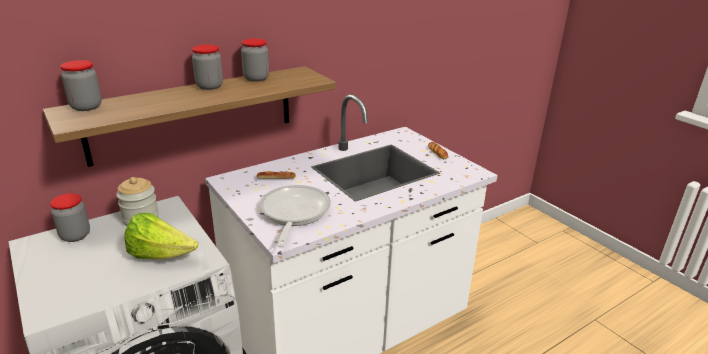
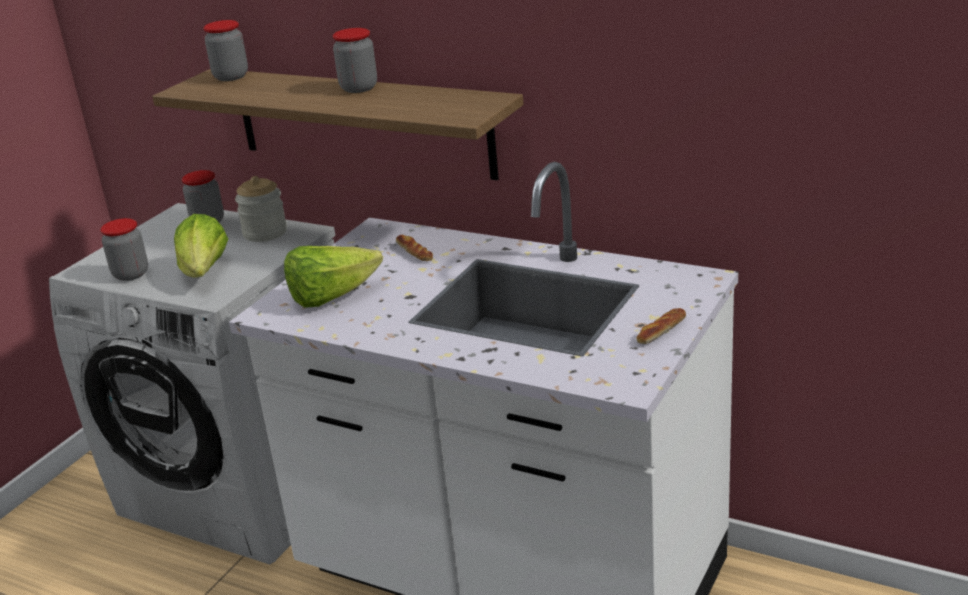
camera: 65 degrees right, 0 degrees up
jar [241,38,269,82] -> jar moved to [100,218,148,281]
frying pan [260,185,331,248] -> lettuce [284,246,383,308]

